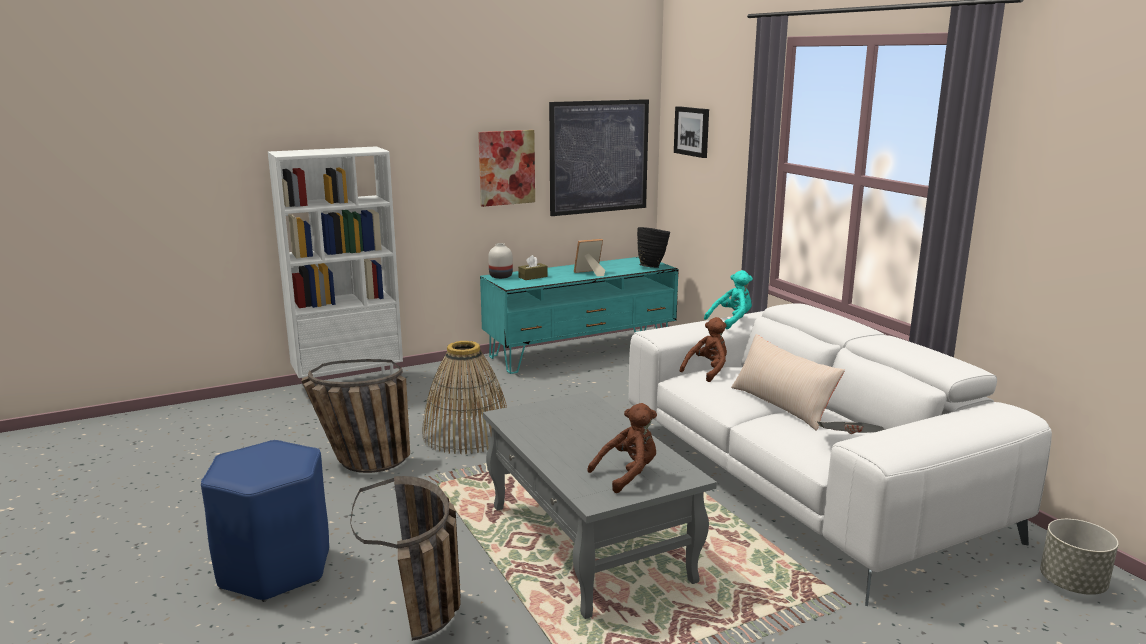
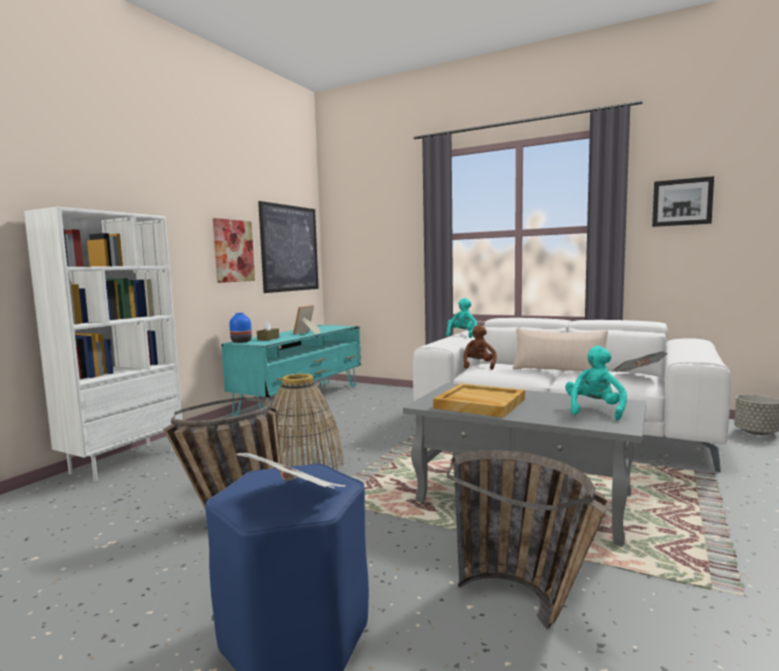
camera: 35 degrees left, 10 degrees down
white vase [488,243,513,279] -> blue vase [229,313,252,343]
brown plush toy [587,403,657,493] -> turquoise plush toy [565,346,627,420]
black vase [637,227,670,268] -> none
picture [674,106,709,158] -> picture moved to [652,176,714,227]
none -> newspaper [235,453,346,488]
none -> beige tray [433,384,525,418]

